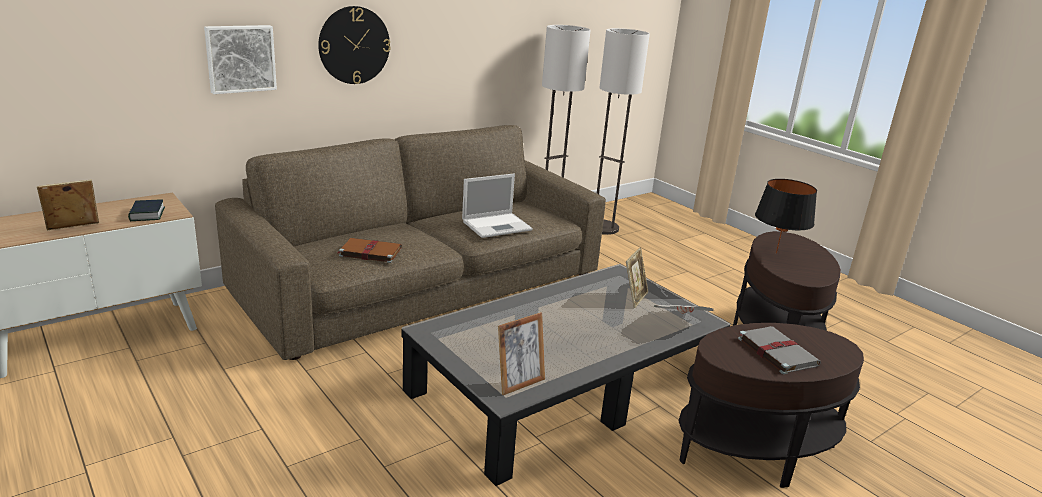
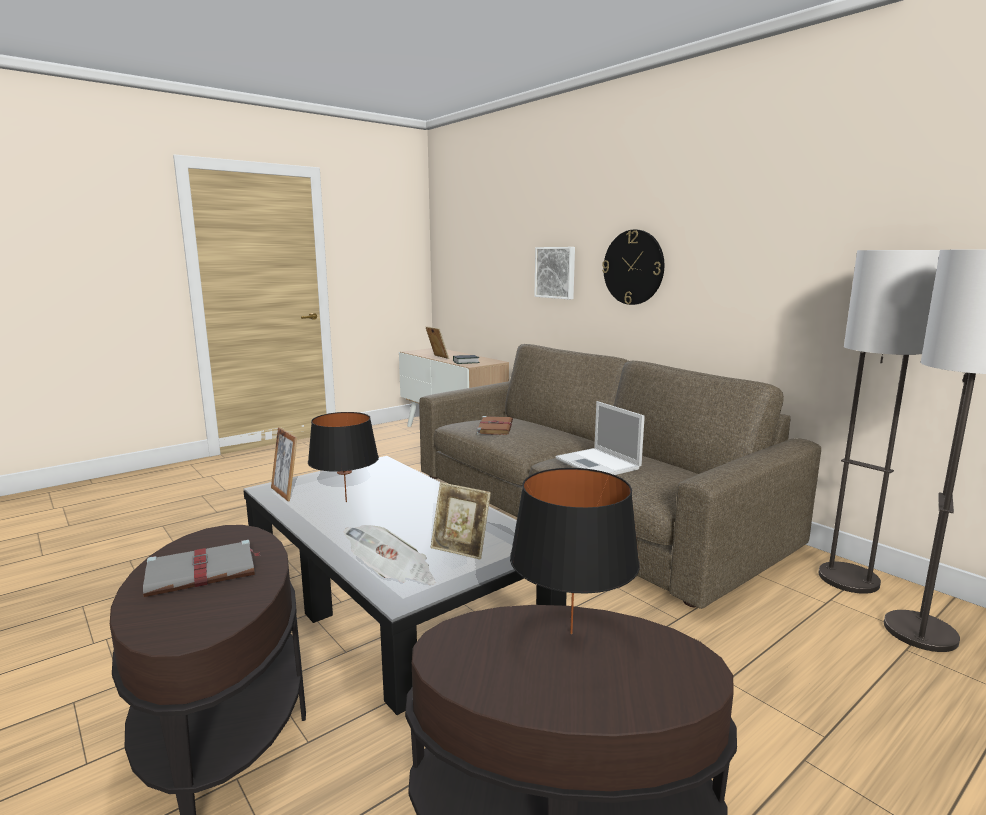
camera: 90 degrees right, 10 degrees down
none -> black table lamp [308,412,379,502]

